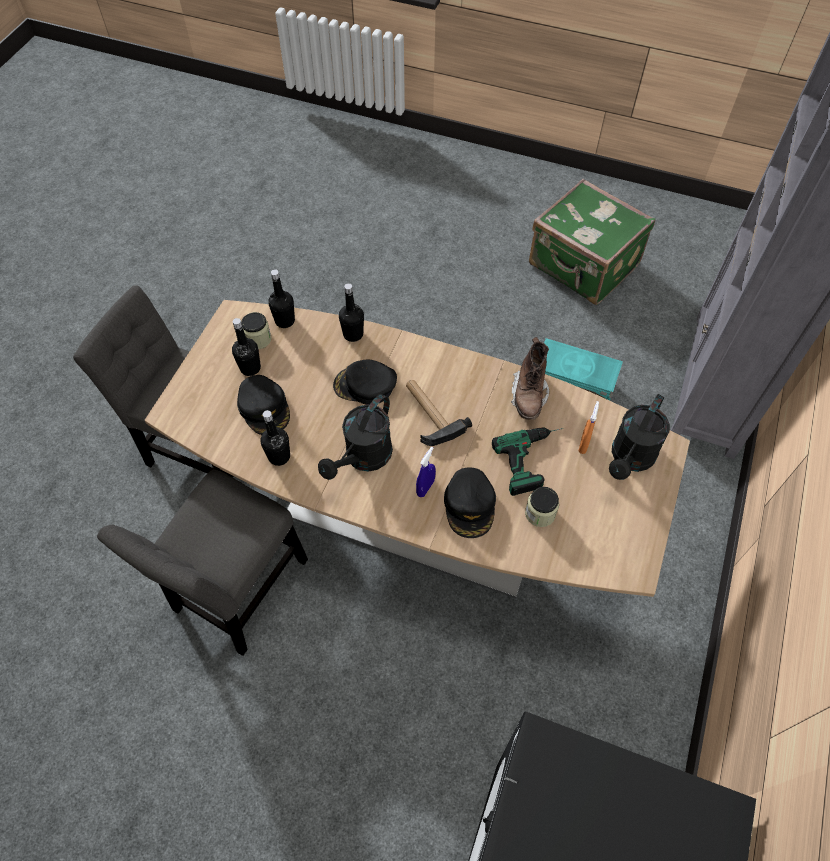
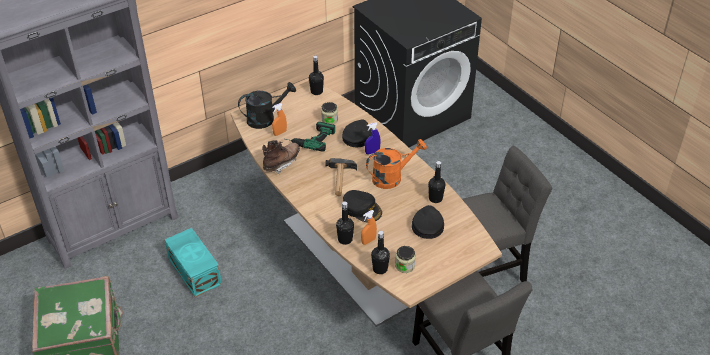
camera: 145 degrees left, 15 degrees down
black bottle [232,318,261,376] -> black bottle moved to [309,55,324,95]
black watering can [318,394,393,480] -> orange watering can [366,139,427,189]
none -> orange spray bottle [361,210,377,245]

